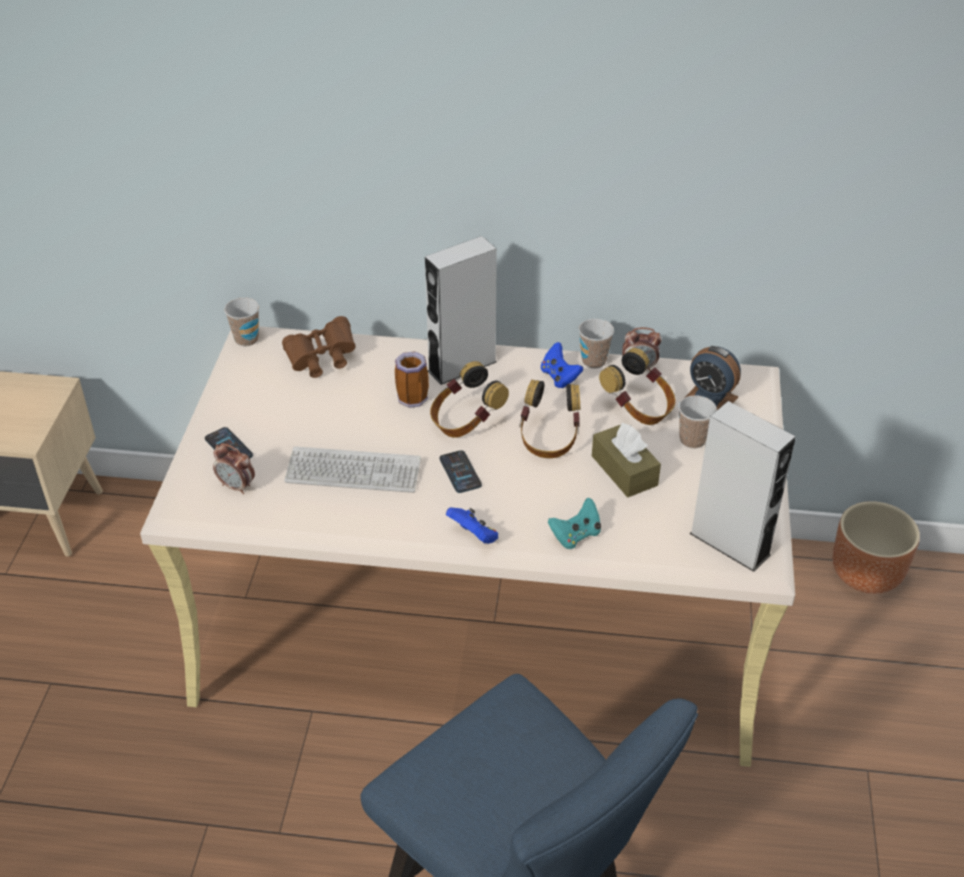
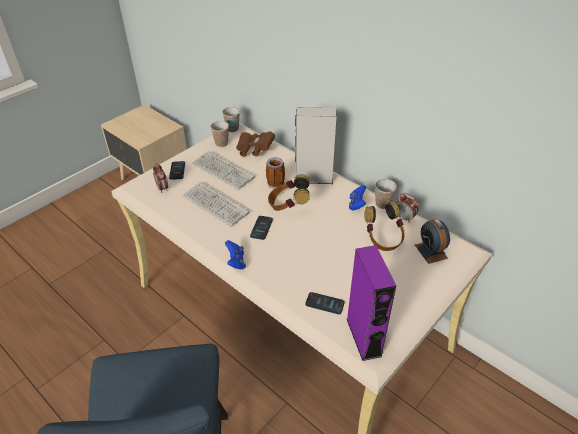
camera: 35 degrees right, 0 degrees up
headphones [519,380,581,458] -> none
turquoise game controller [548,498,601,549] -> none
brown tissue box [592,423,661,497] -> none
cup [678,395,717,449] -> cup moved to [210,121,229,147]
grey speaker [689,401,796,572] -> purple speaker [347,245,396,361]
brown planter [833,501,920,594] -> none
none -> keyboard [192,151,255,190]
none -> phone [305,292,345,314]

